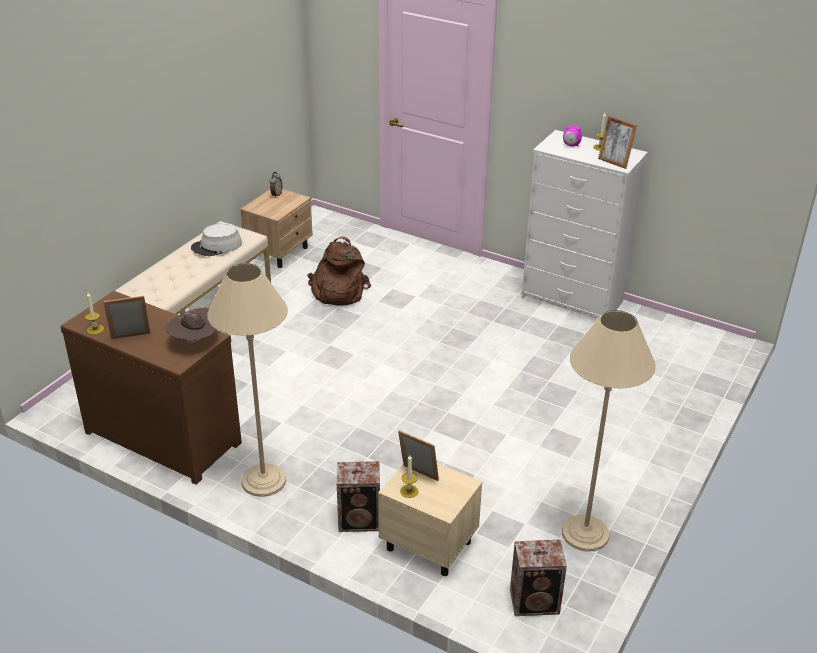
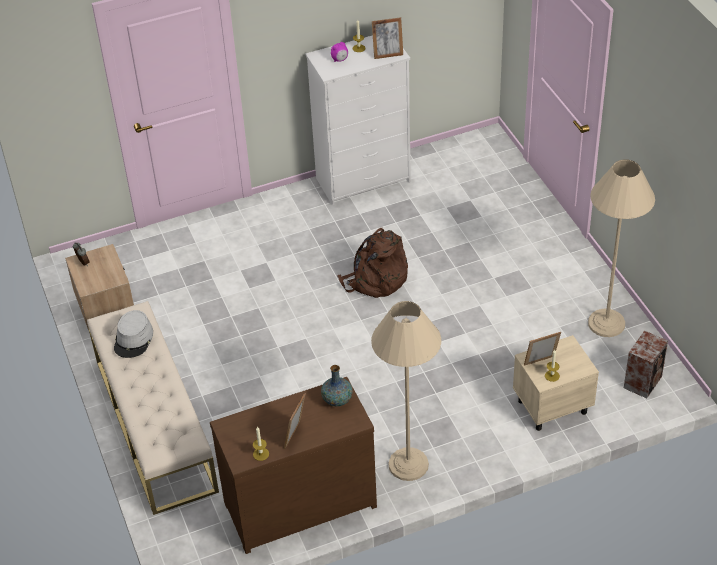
camera: 50 degrees left, 10 degrees up
brown hat [165,308,216,344] -> vase [321,365,353,406]
brown backpack [307,237,371,306] -> brown backpack moved to [337,228,408,298]
speaker [337,461,380,532] -> none

